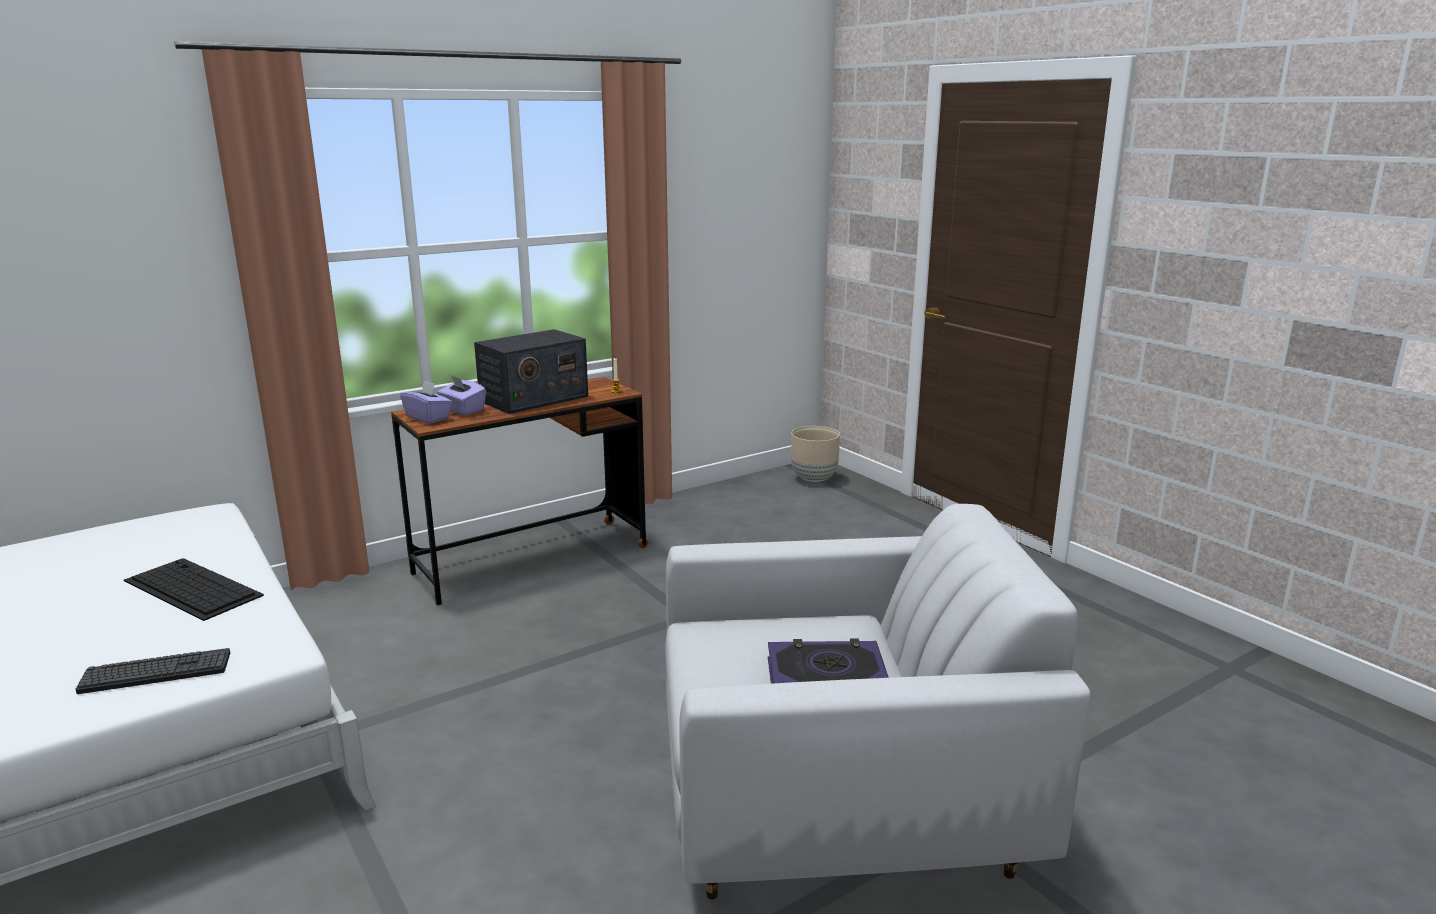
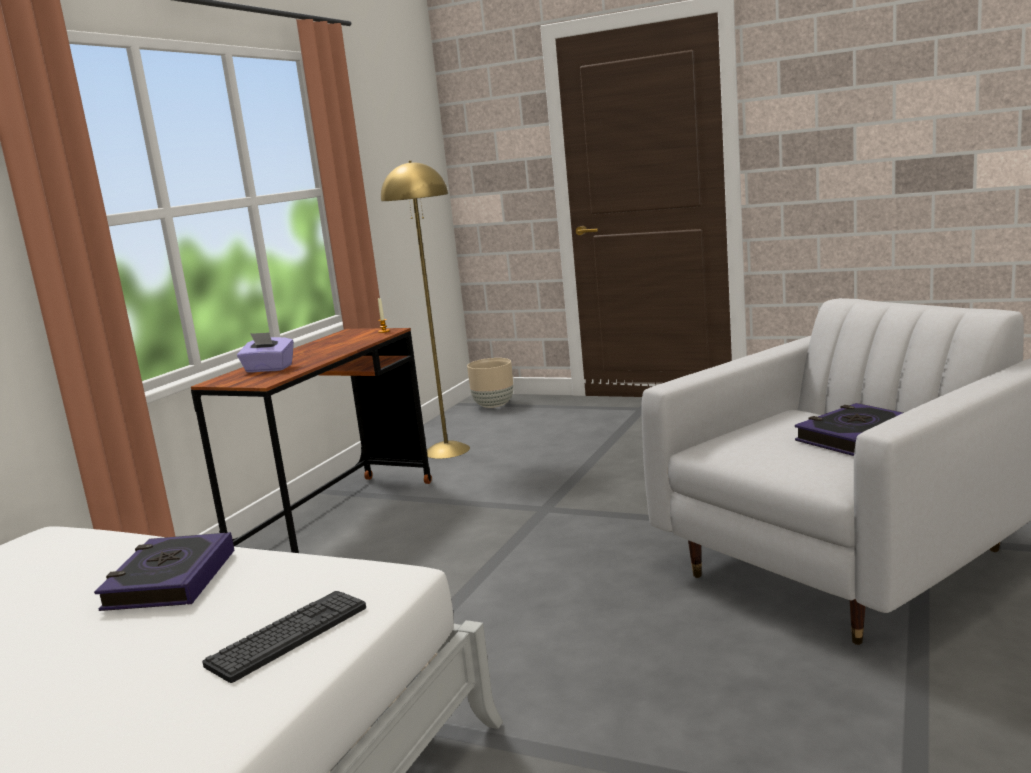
camera: 30 degrees left, 5 degrees down
keyboard [124,558,264,621] -> book [94,532,234,611]
purple tissue box [400,381,452,424] -> none
radio [474,329,588,414] -> none
none -> yellow floor lamp [381,161,470,459]

